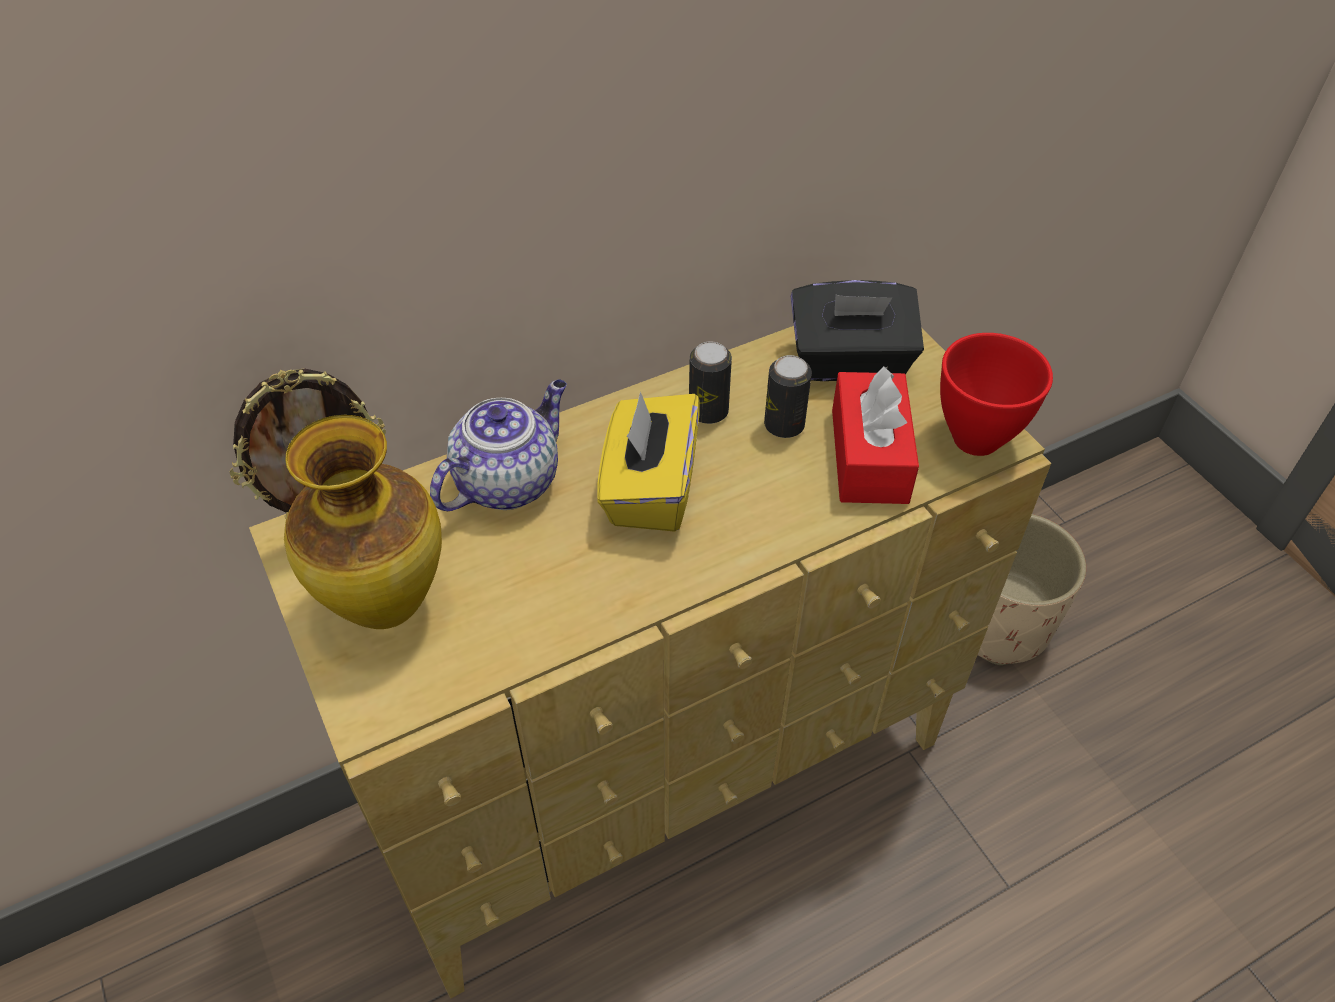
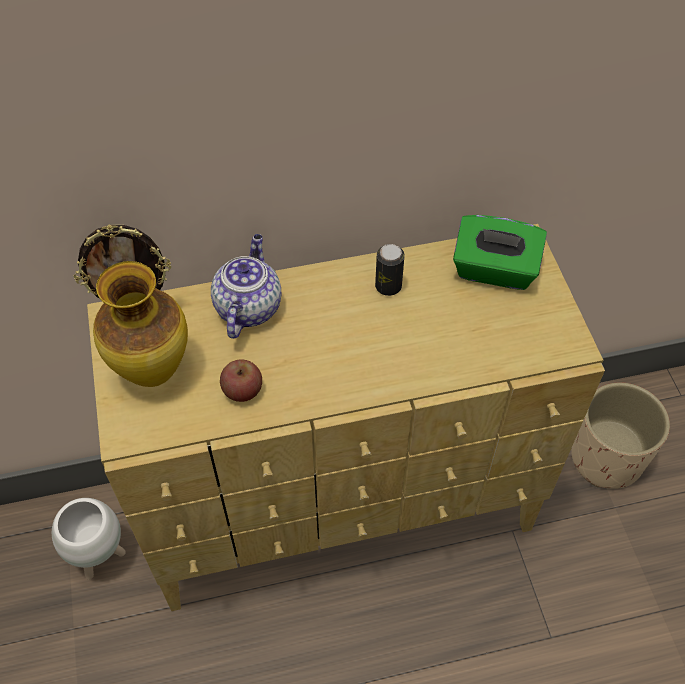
camera: 15 degrees right, 5 degrees up
teapot [430,380,567,511] -> teapot turned 45 degrees counterclockwise [211,234,281,339]
yellow tissue box [597,392,700,532] -> none
can [764,355,812,438] -> none
black tissue box [791,280,924,381] -> green tissue box [453,215,547,290]
red tissue box [832,366,919,504] -> none
red bowl [940,333,1053,456] -> none
none -> white planter [52,498,126,580]
none -> apple [220,360,262,402]

